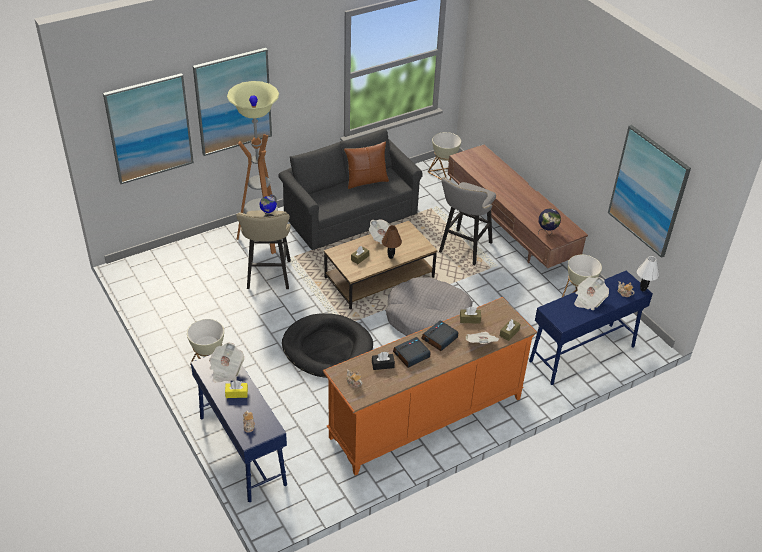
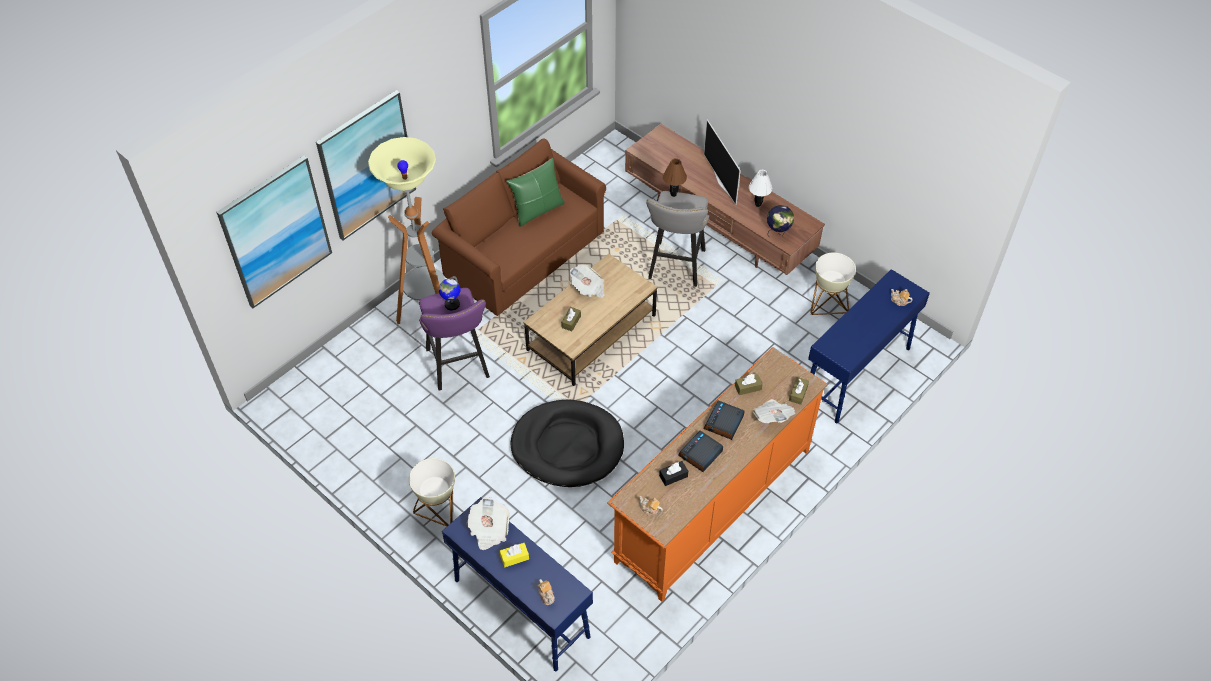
camera: 15 degrees left, 10 degrees up
beige stool [236,210,291,289] -> purple stool [419,288,490,391]
grey sofa [278,129,423,250] -> brown sofa [432,139,606,316]
brown pillow [344,141,389,189] -> green pillow [506,158,564,227]
brown table lamp [382,225,402,259] -> brown table lamp moved to [663,158,687,197]
grey dog bed [386,277,473,336] -> none
planter [428,132,461,181] -> none
newspaper [574,277,609,310] -> none
picture [608,125,691,258] -> none
white table lamp [637,256,659,292] -> white table lamp moved to [749,170,772,207]
none -> television [704,119,741,205]

